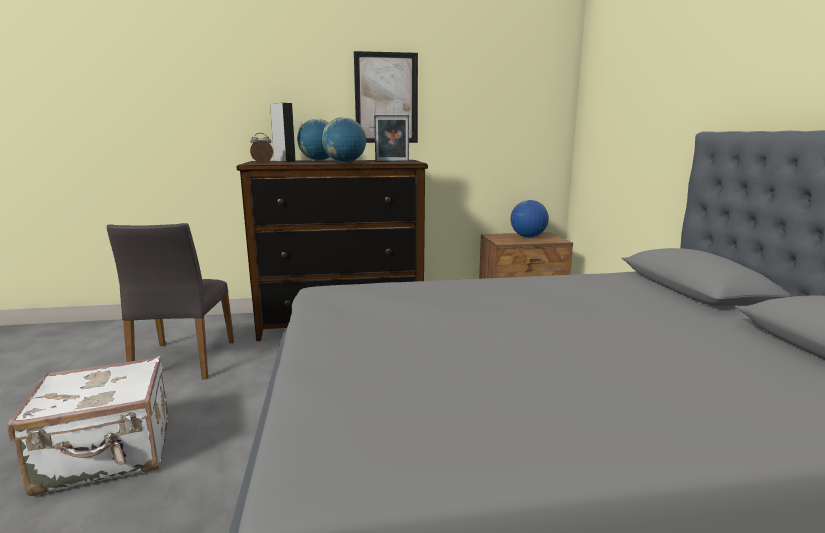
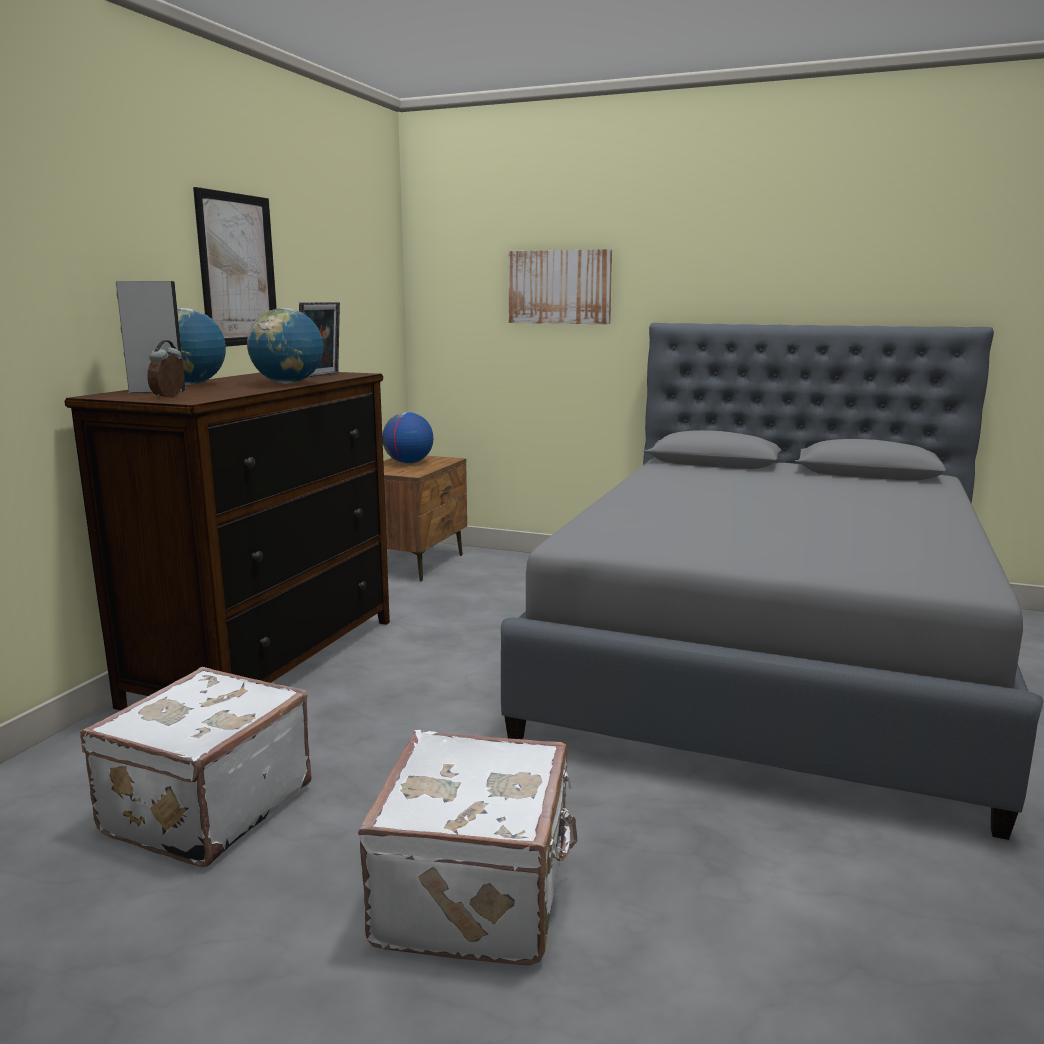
camera: 60 degrees left, 0 degrees up
grey chair [107,223,234,379] -> white suitcase [80,667,311,867]
none -> picture [509,249,612,324]

